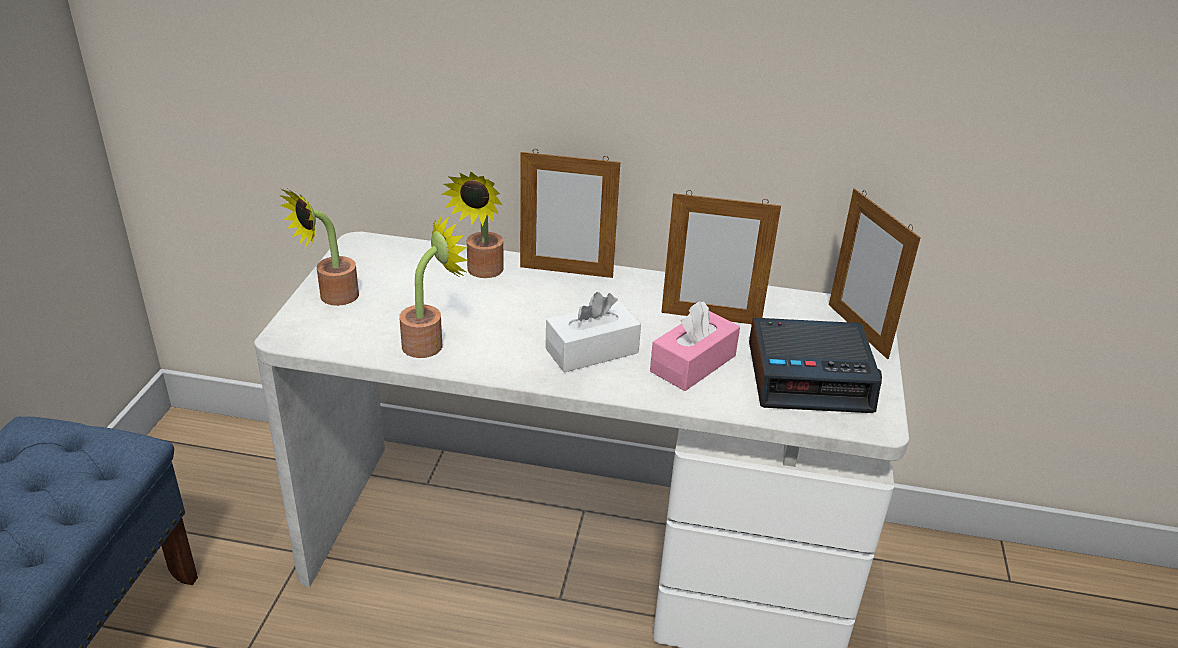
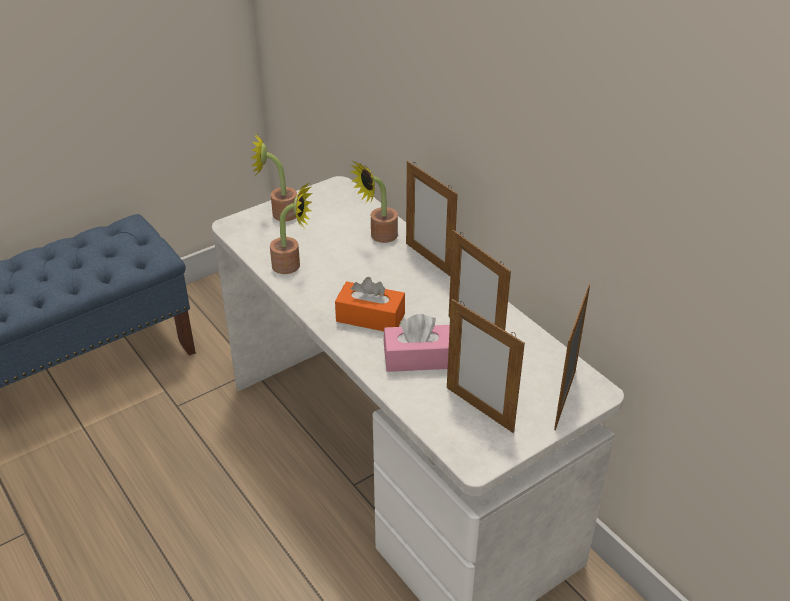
camera: 45 degrees right, 5 degrees up
white tissue box [545,292,641,373] -> orange tissue box [335,277,405,331]
alarm clock [749,318,882,413] -> picture frame [447,299,525,433]

